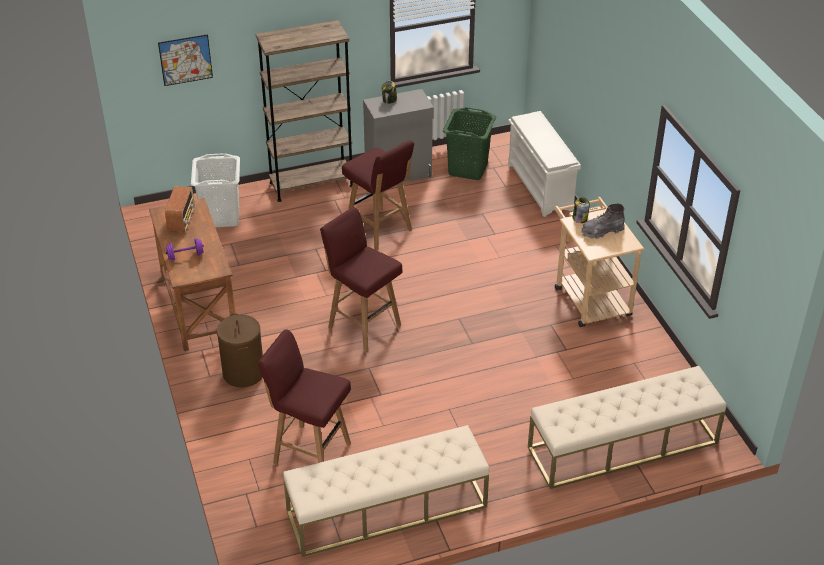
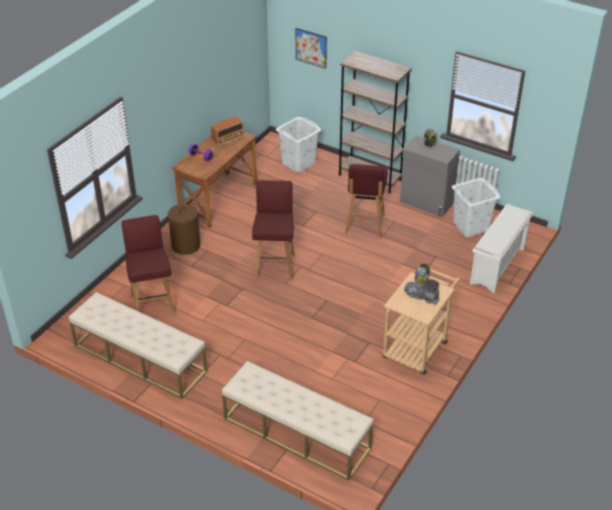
camera: 50 degrees right, 0 degrees up
green laundry basket [443,107,496,180] -> white laundry basket [452,178,501,237]

